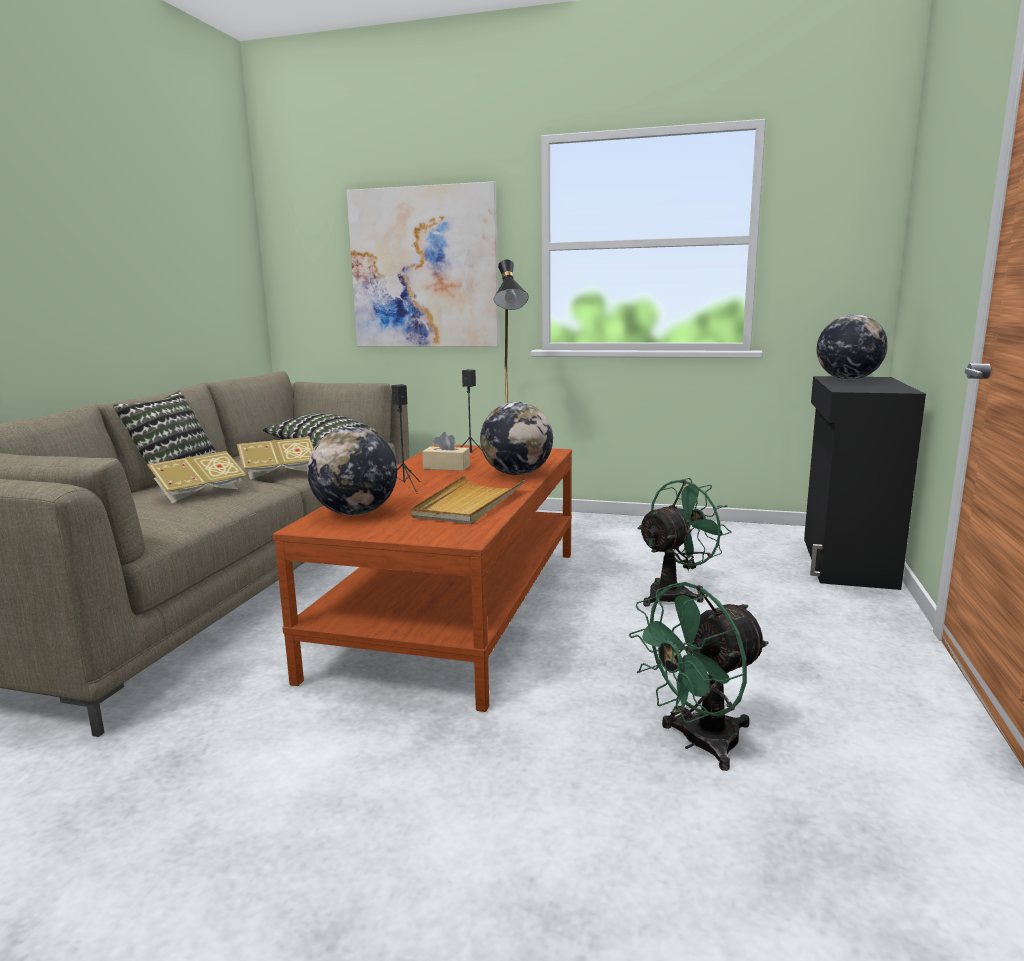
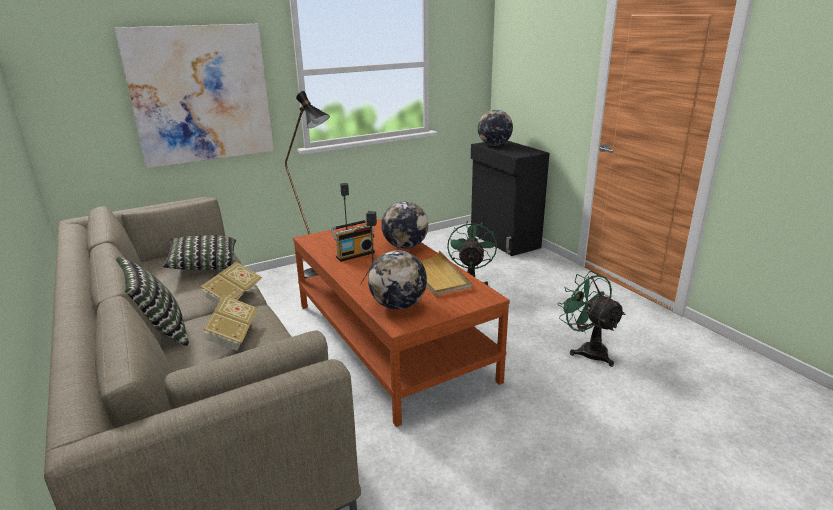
camera: 45 degrees left, 10 degrees up
beige tissue box [422,432,470,471] -> radio [331,220,375,262]
green fan [629,582,769,771] -> green fan turned 135 degrees clockwise [557,271,626,367]

